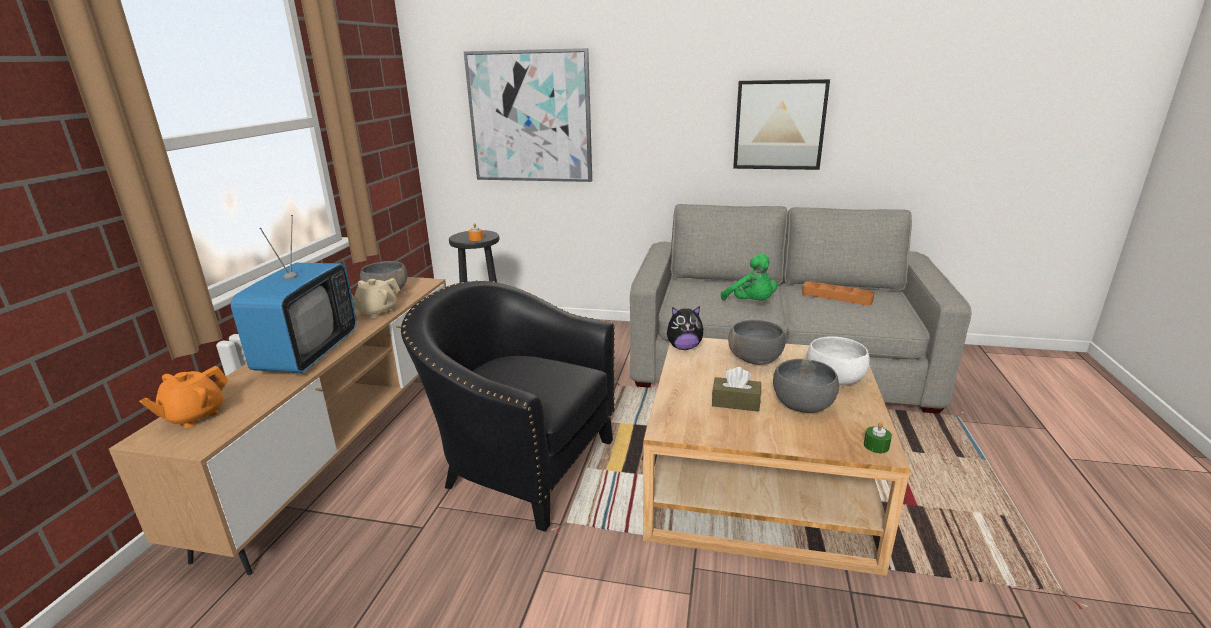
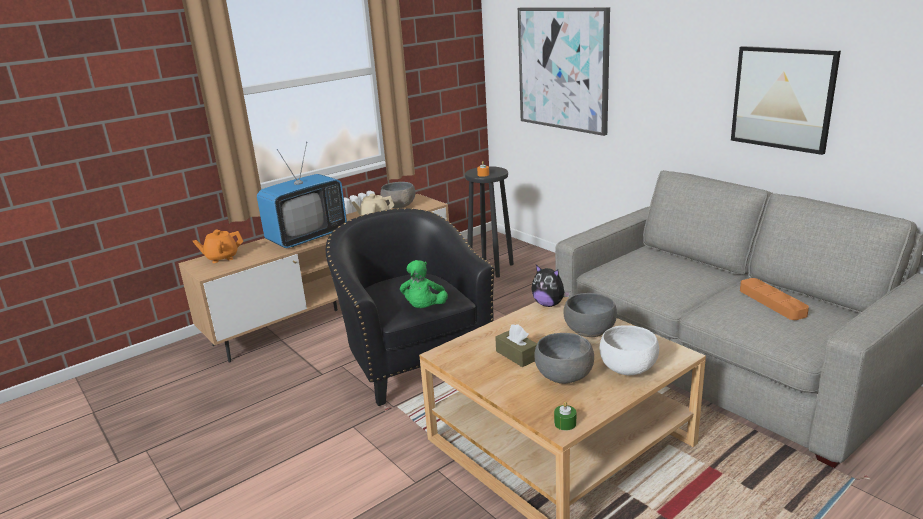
camera: 40 degrees right, 0 degrees up
green plush toy [721,254,777,300] -> green plush toy moved to [400,260,448,308]

